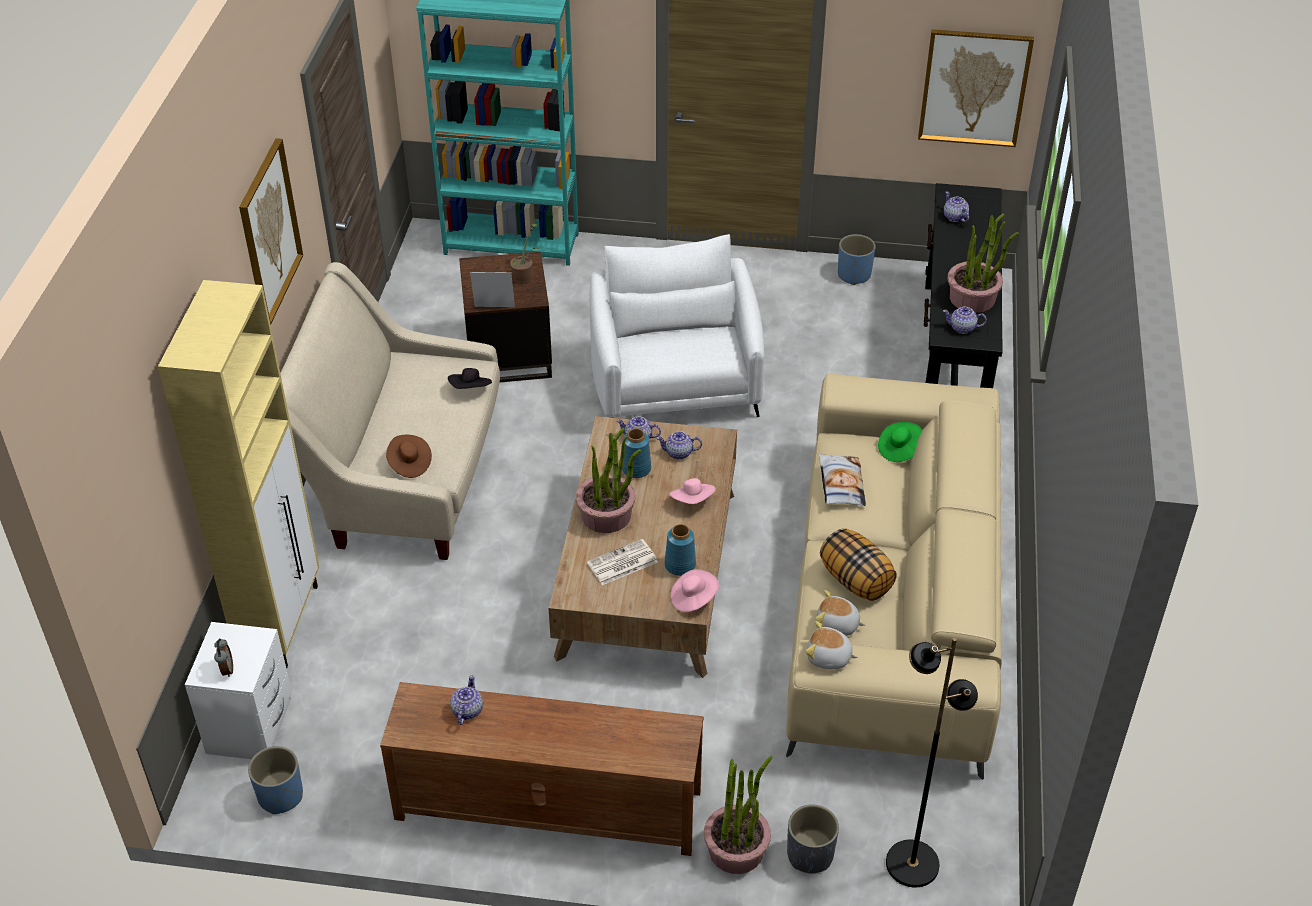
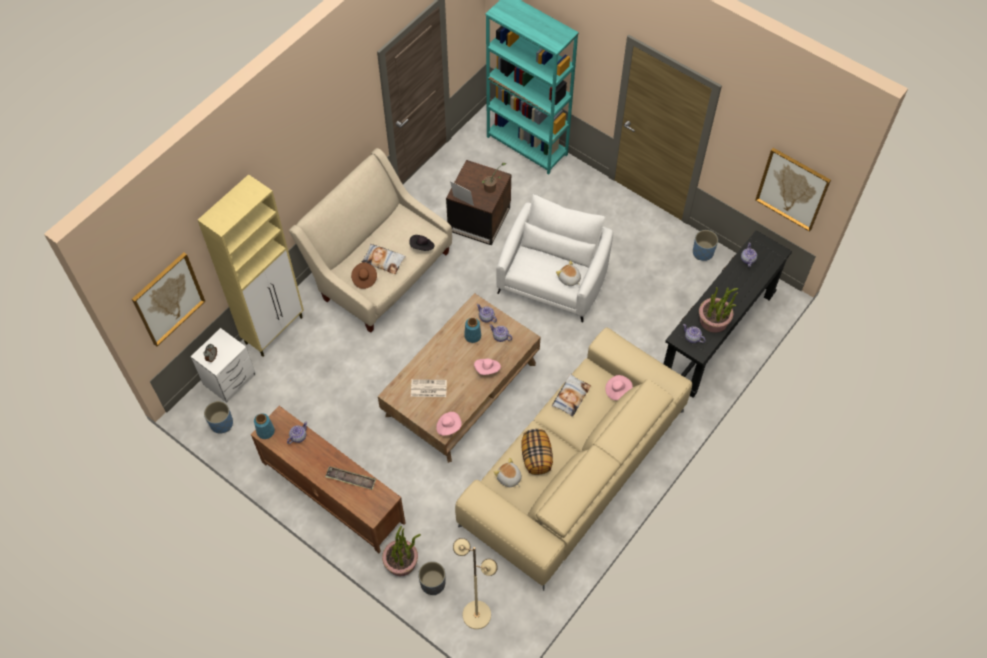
camera: 30 degrees right, 15 degrees up
picture [239,138,303,325] -> picture moved to [132,252,205,347]
potted plant [575,428,642,533] -> none
blue vase [665,524,696,576] -> blue vase moved to [254,413,275,439]
plush toy [806,621,858,669] -> plush toy moved to [556,260,581,286]
green hat [878,422,922,462] -> pink hat [605,375,633,400]
black floor lamp [886,638,978,887] -> beige floor lamp [453,538,498,629]
none -> tray [325,466,376,490]
none -> pillow [362,244,406,274]

